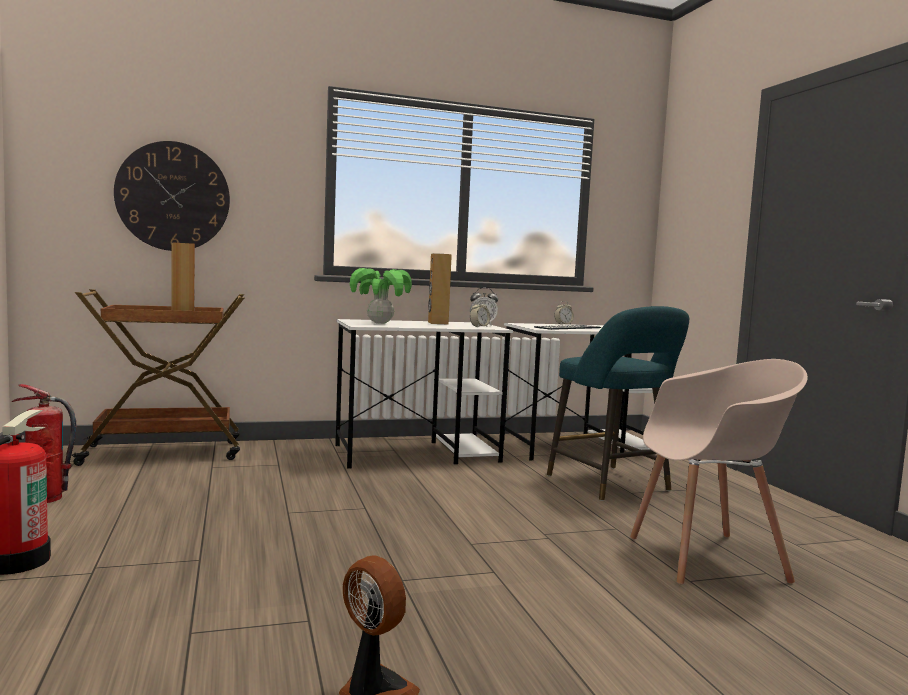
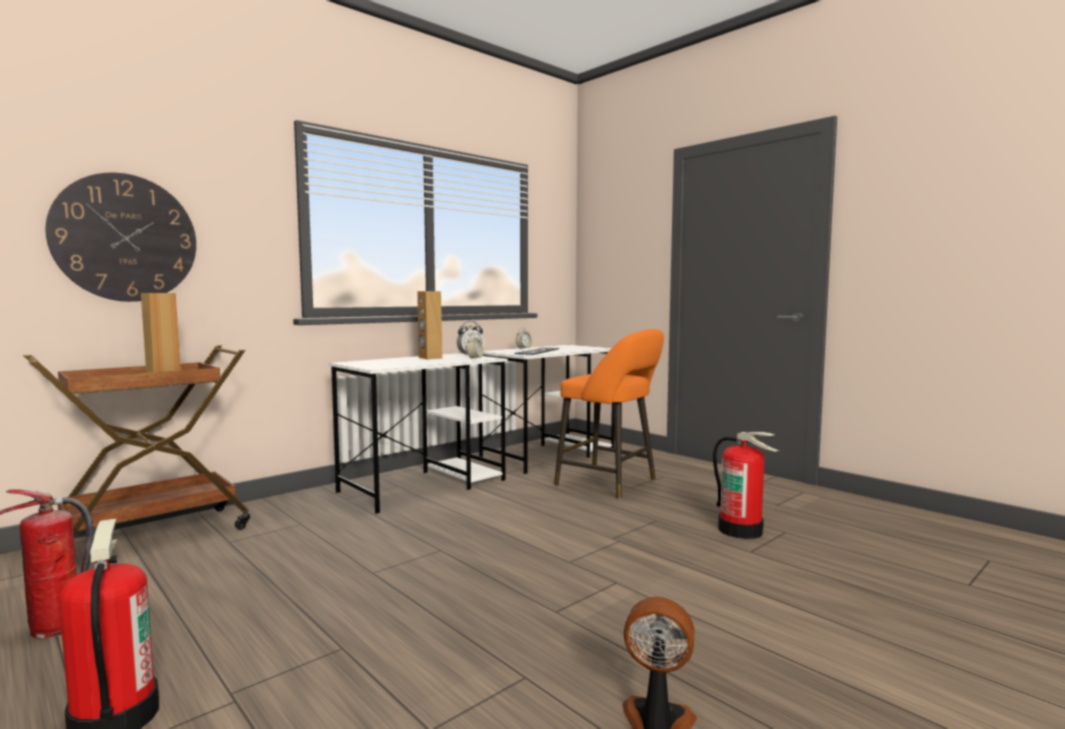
camera: 25 degrees left, 0 degrees up
potted plant [350,268,412,324] -> none
turquoise stool [547,306,689,501] -> orange stool [554,329,664,499]
beige chair [630,359,808,584] -> fire extinguisher [713,432,779,539]

